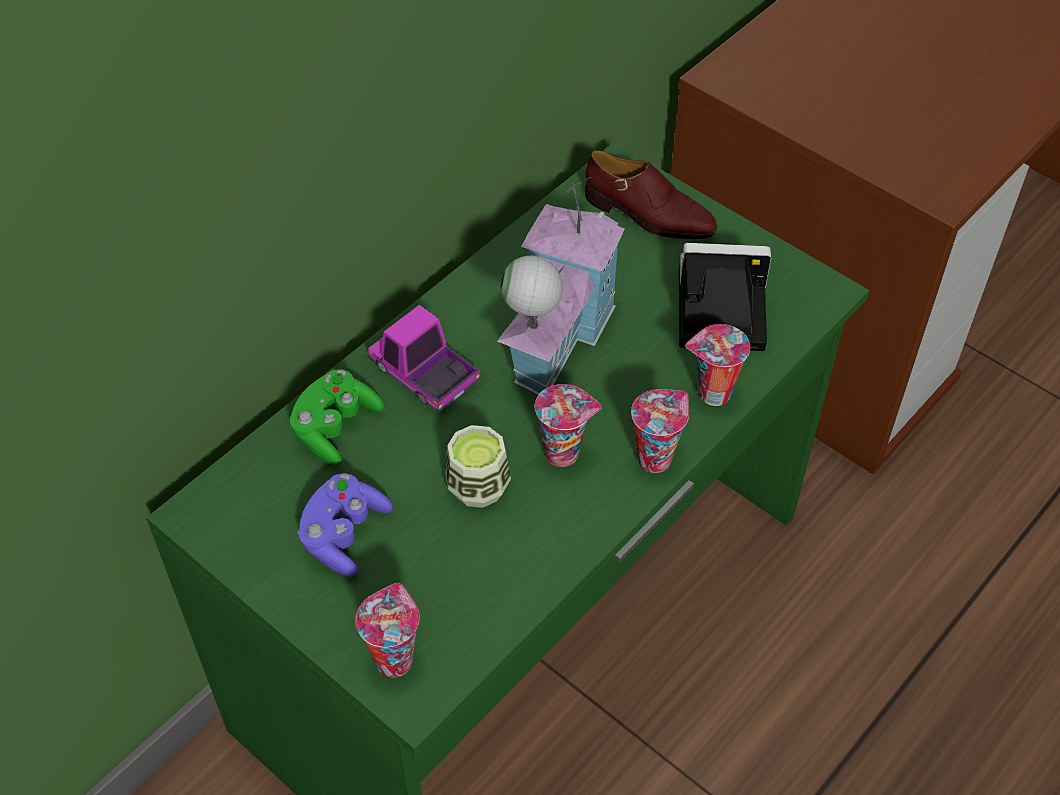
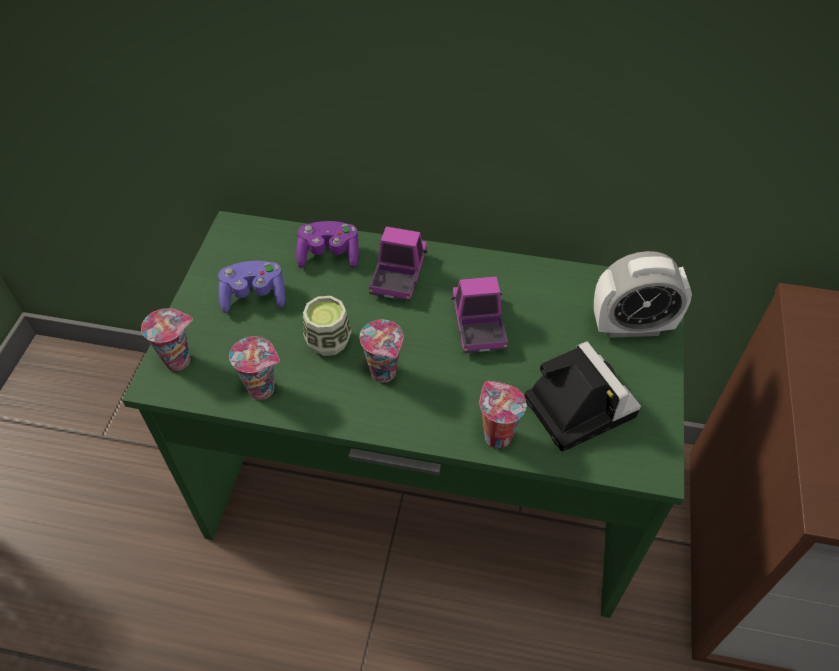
camera: 60 degrees right, 0 degrees up
green game controller [290,369,384,465] -> purple game controller [296,221,359,268]
toy house [497,177,625,395] -> toy truck [451,276,508,353]
brown shoe [585,150,717,239] -> alarm clock [594,251,692,338]
cup [631,389,689,473] -> cup moved to [229,336,280,400]

